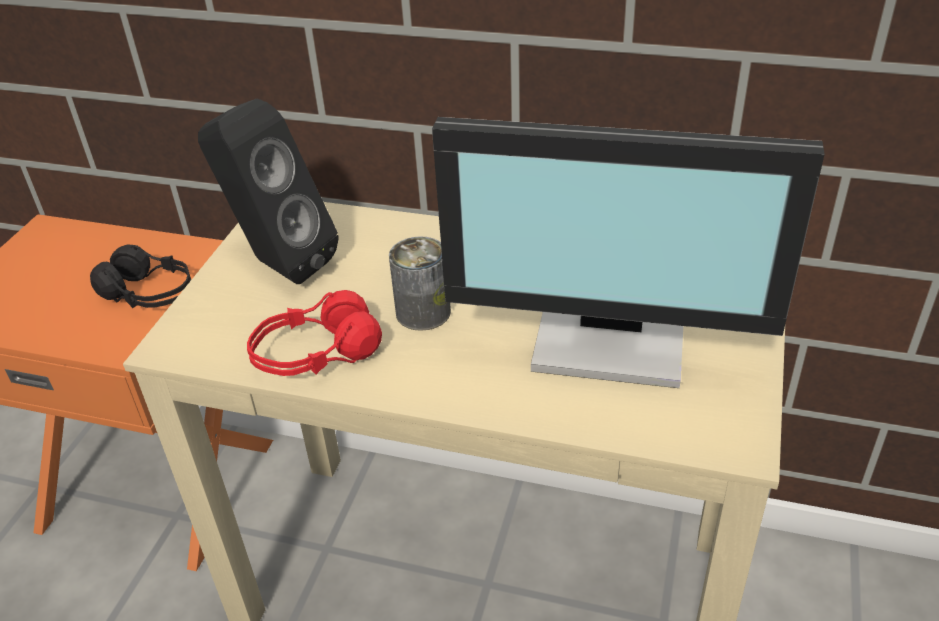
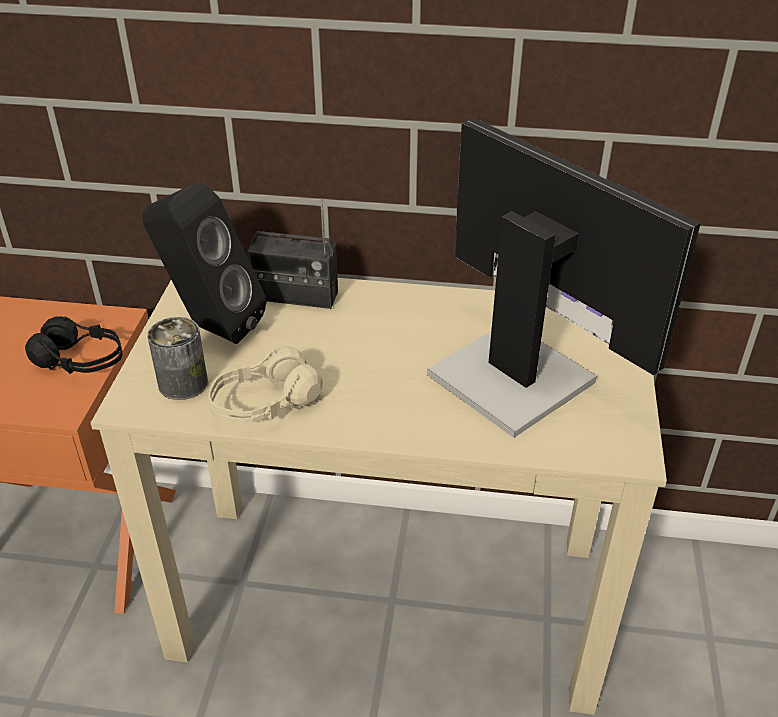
camera: 10 degrees left, 0 degrees up
red headphones [247,290,382,376] -> beige headphones [208,346,323,423]
can [389,236,451,331] -> can moved to [147,317,208,400]
monitor [432,117,825,388] -> monitor turned 135 degrees counterclockwise [427,118,701,438]
none -> radio [247,198,338,309]

